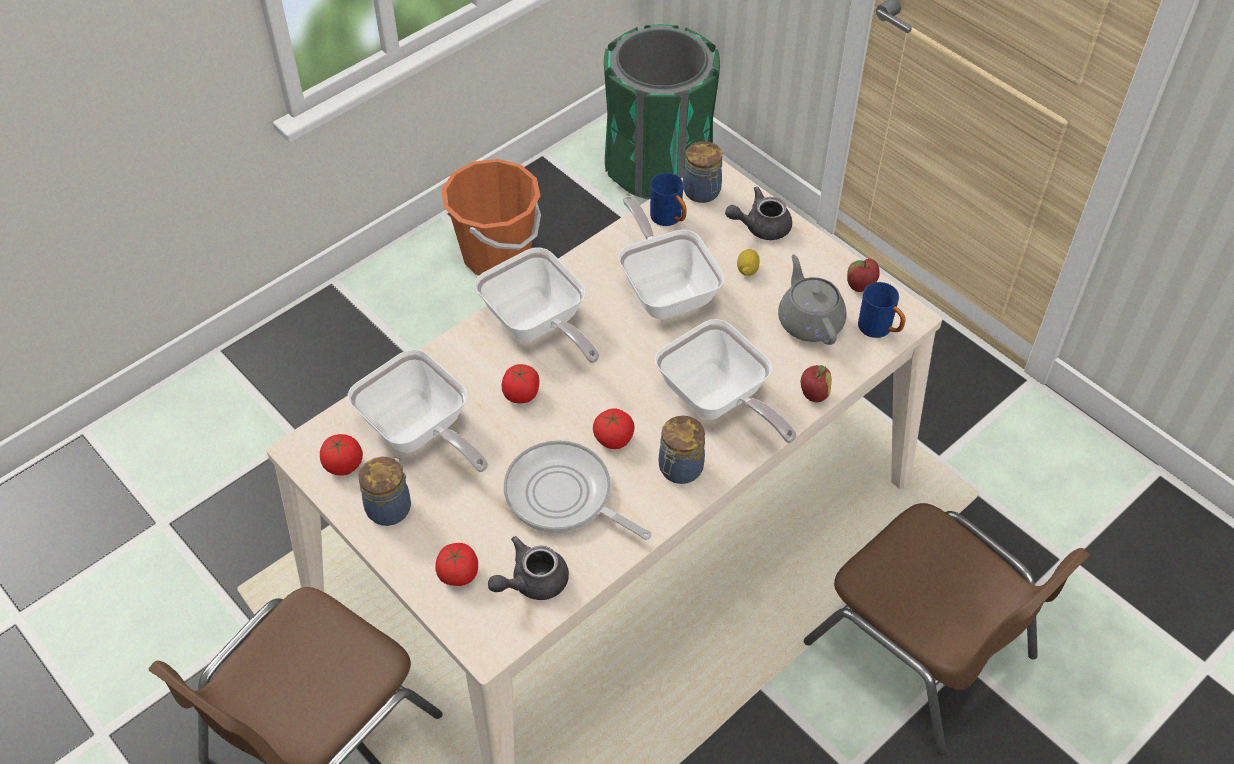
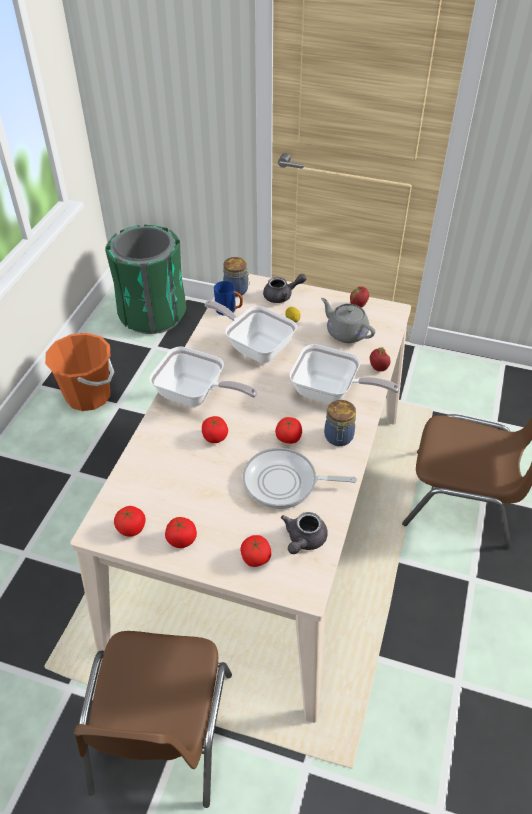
camera: 30 degrees left, 5 degrees down
frying pan [348,349,488,472] -> none
jar [358,456,411,526] -> tomato [165,517,197,548]
grey teapot [725,187,792,240] -> grey teapot turned 150 degrees counterclockwise [263,274,307,303]
blue mug [858,282,905,338] -> none

